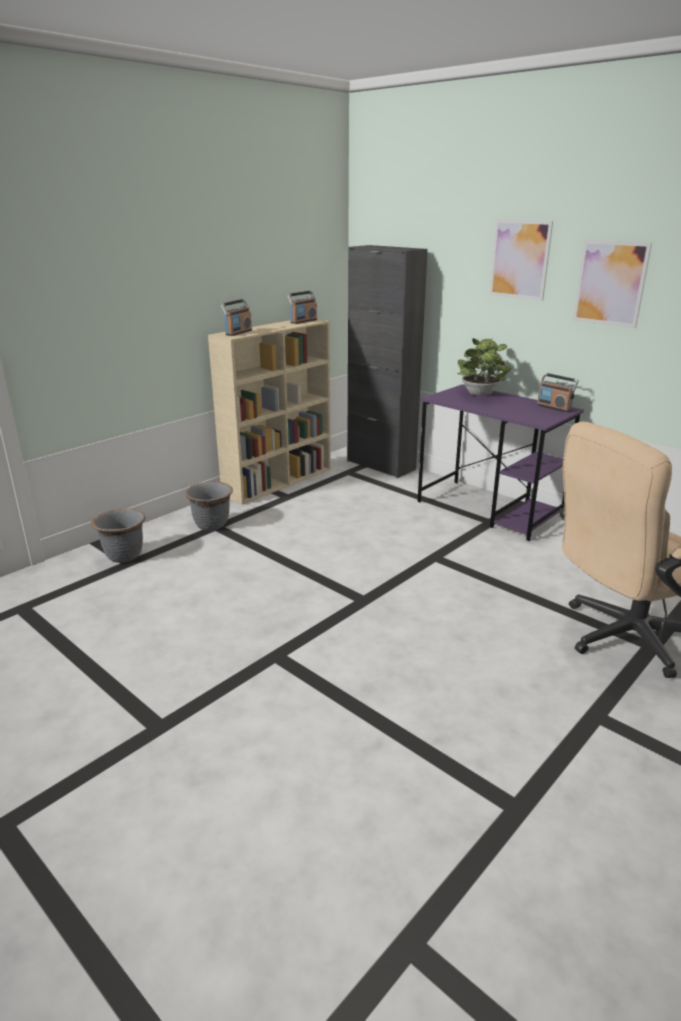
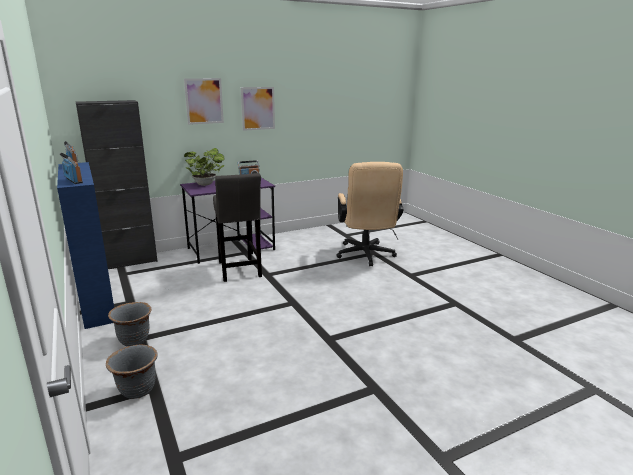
camera: 70 degrees left, 5 degrees down
beige bookcase [208,319,331,505] -> blue bookcase [57,162,114,329]
none -> grey stool [213,173,262,282]

